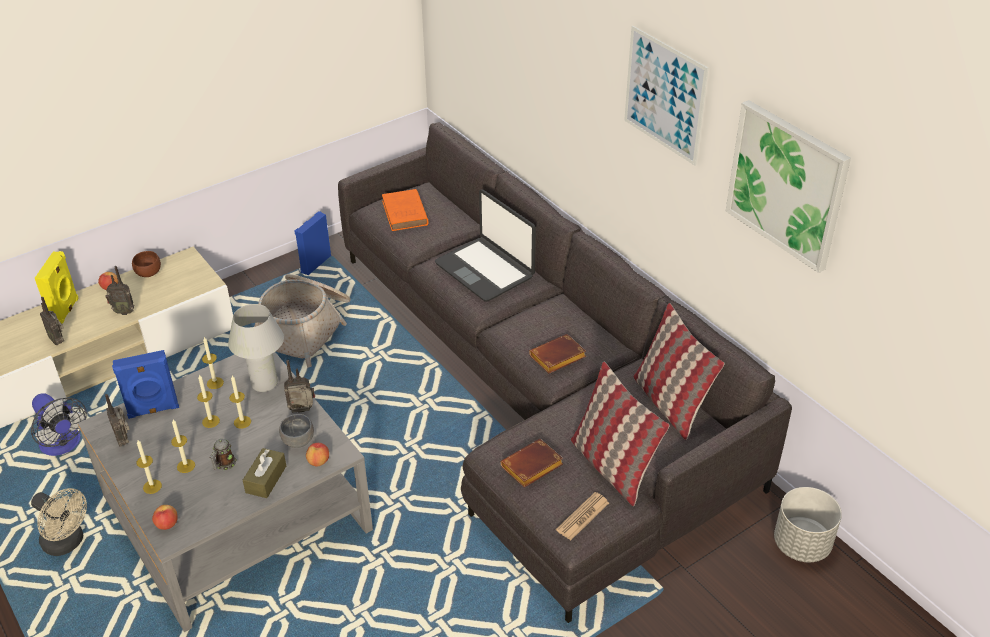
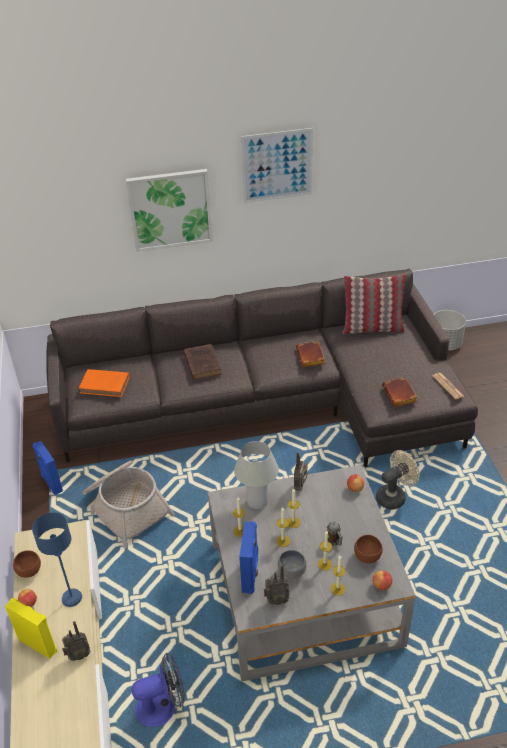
camera: 65 degrees left, 0 degrees up
beige fan [31,488,87,556] -> beige fan moved to [376,450,420,510]
radio [105,266,135,315] -> blue table lamp [32,512,82,607]
brown tissue box [243,448,286,498] -> none
grey bowl [279,414,314,448] -> grey bowl moved to [278,550,306,579]
laptop [435,190,536,302] -> brown book [183,344,222,380]
pillow [571,362,670,506] -> none
picture [726,100,851,273] -> picture moved to [126,169,213,252]
none -> brown bowl [354,535,383,563]

